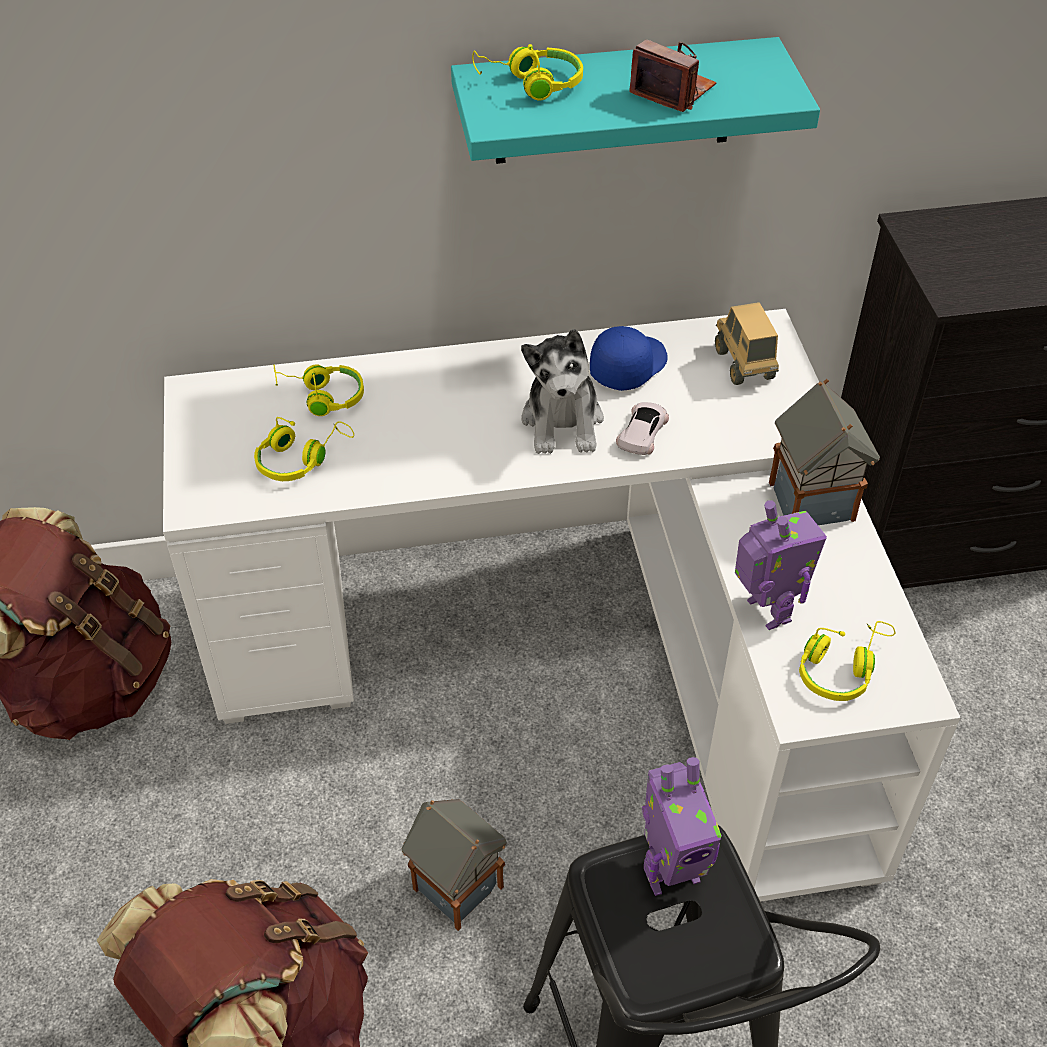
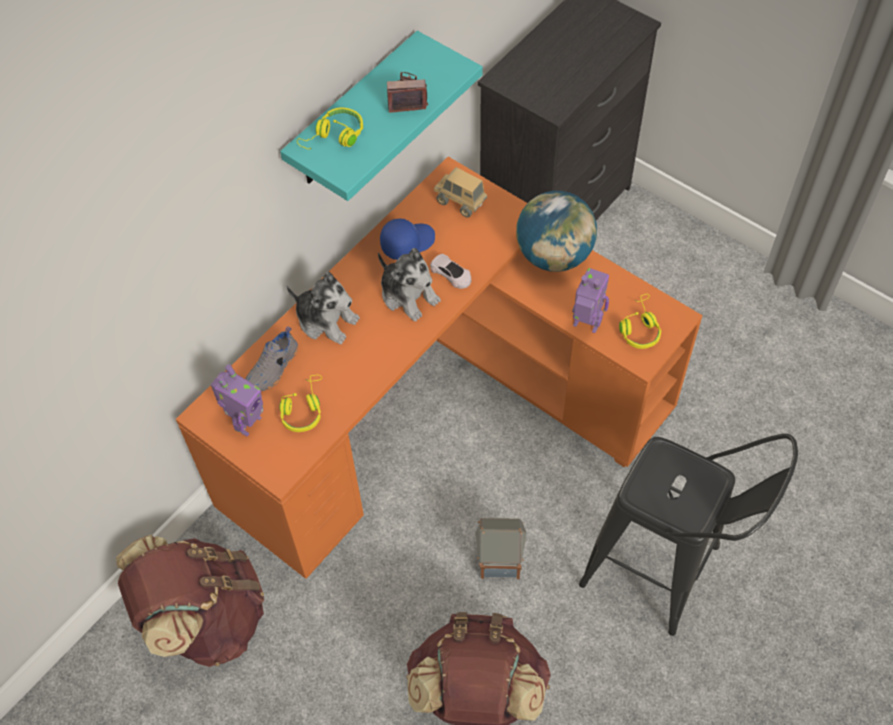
camera: 40 degrees left, 10 degrees up
white desk [163,309,960,902] -> orange desk [176,156,703,579]
yellow headphones [274,364,364,416] -> grey shoe [245,327,298,391]
blue cap [590,326,668,391] -> blue cap turned 60 degrees clockwise [380,219,435,260]
white toy car [616,402,669,455] -> white toy car turned 150 degrees clockwise [430,254,471,289]
toy robot [642,757,722,896] -> toy robot moved to [211,364,263,436]
toy house [769,379,880,525] -> globe [516,191,597,272]
none -> plush toy [286,272,360,345]

